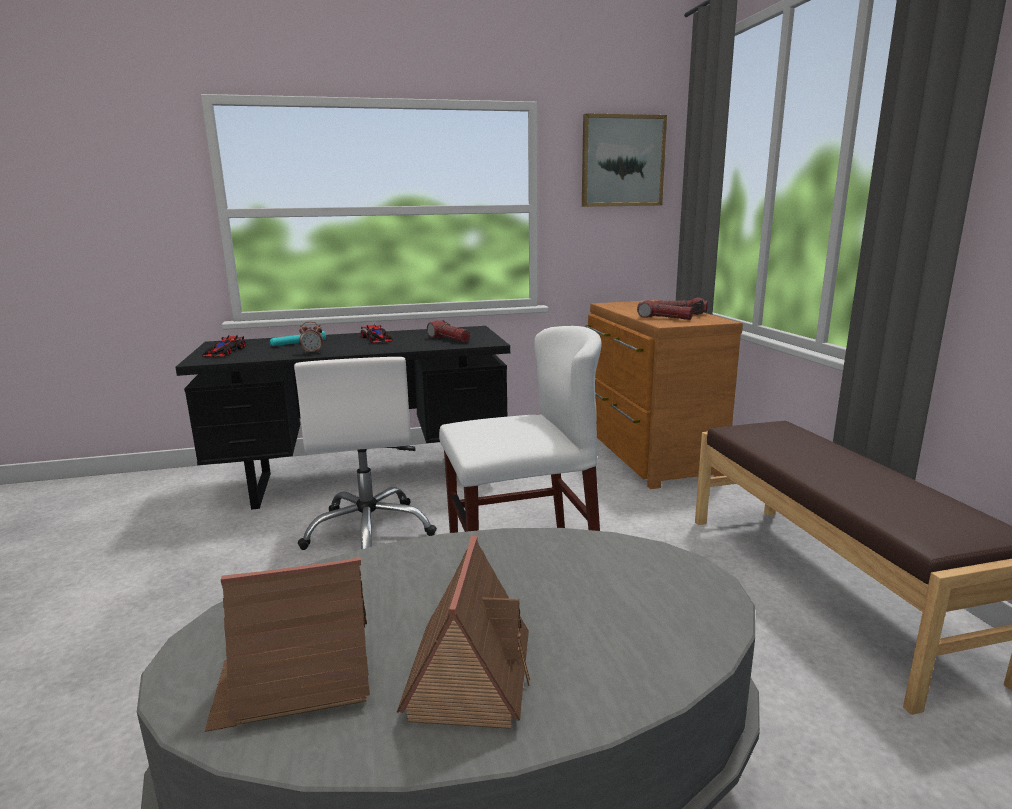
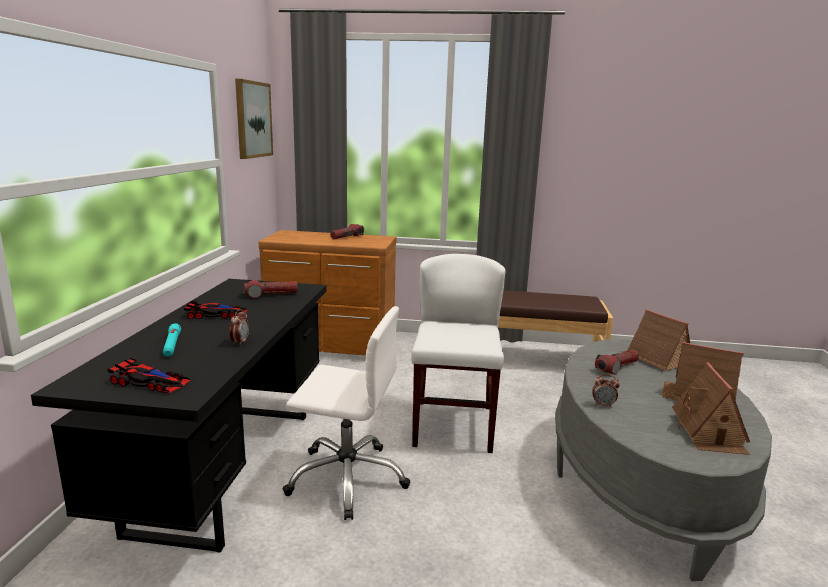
camera: 70 degrees left, 0 degrees up
flashlight [637,300,693,320] -> flashlight moved to [595,350,639,375]
none -> alarm clock [592,374,620,408]
none -> toy house [622,309,690,371]

